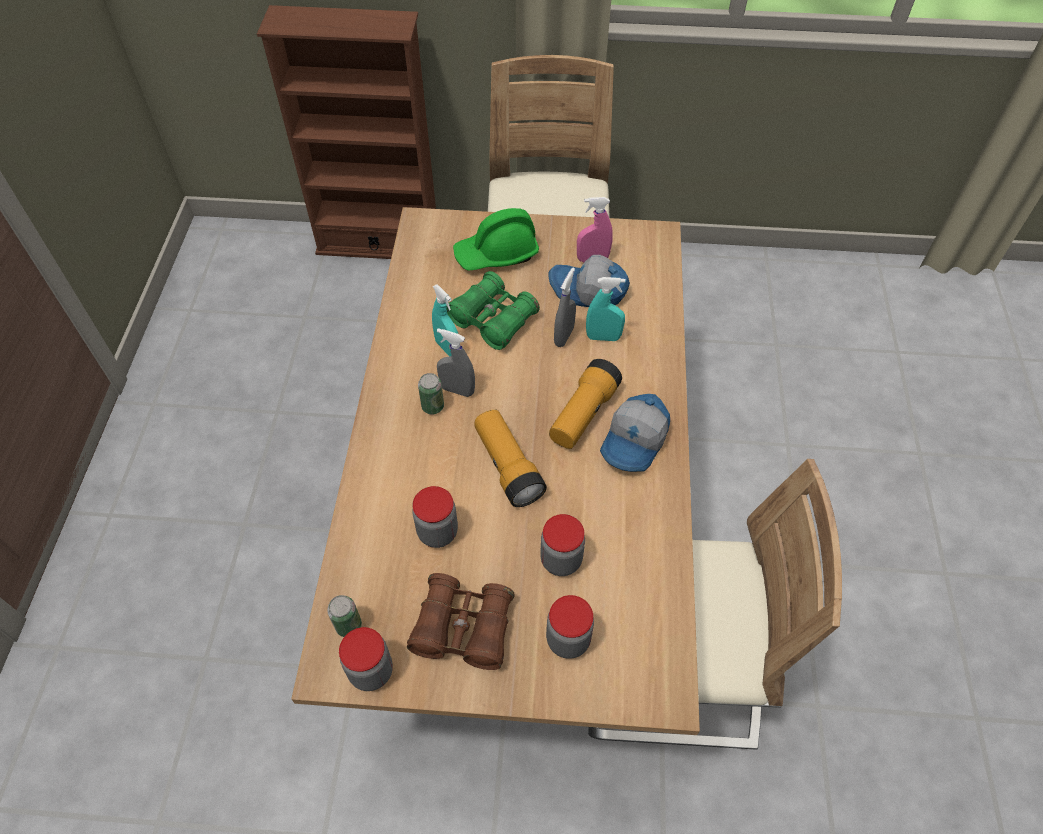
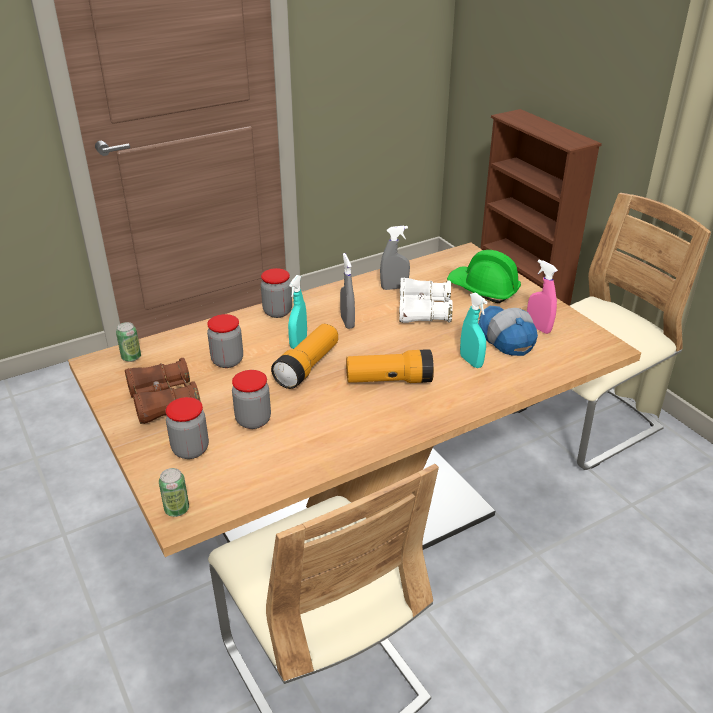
camera: 55 degrees right, 20 degrees down
jar [339,627,393,691] -> jar moved to [261,268,292,318]
can [418,373,444,414] -> can moved to [159,468,189,517]
turquoise spray bottle [432,284,458,356] -> turquoise spray bottle moved to [288,275,307,349]
green binoculars [446,271,540,350] -> white binoculars [399,278,453,323]
grey spray bottle [554,268,576,347] -> grey spray bottle moved to [380,225,410,290]
cap [600,394,670,472] -> none

